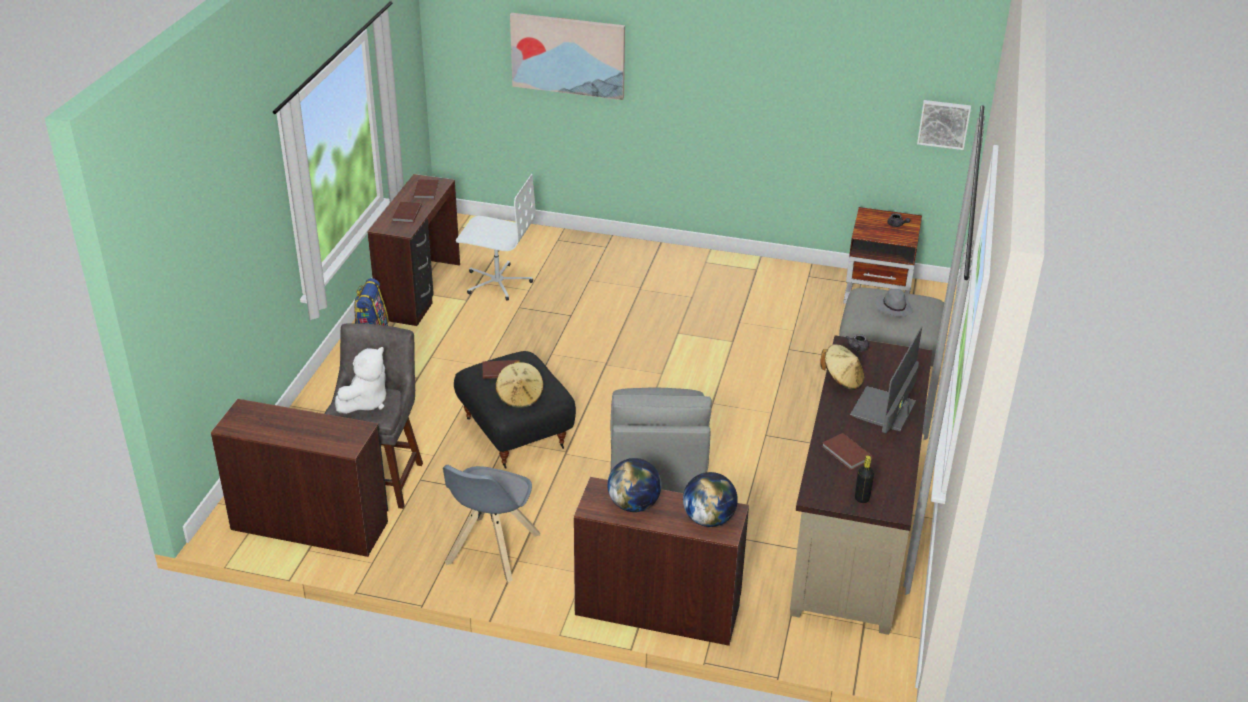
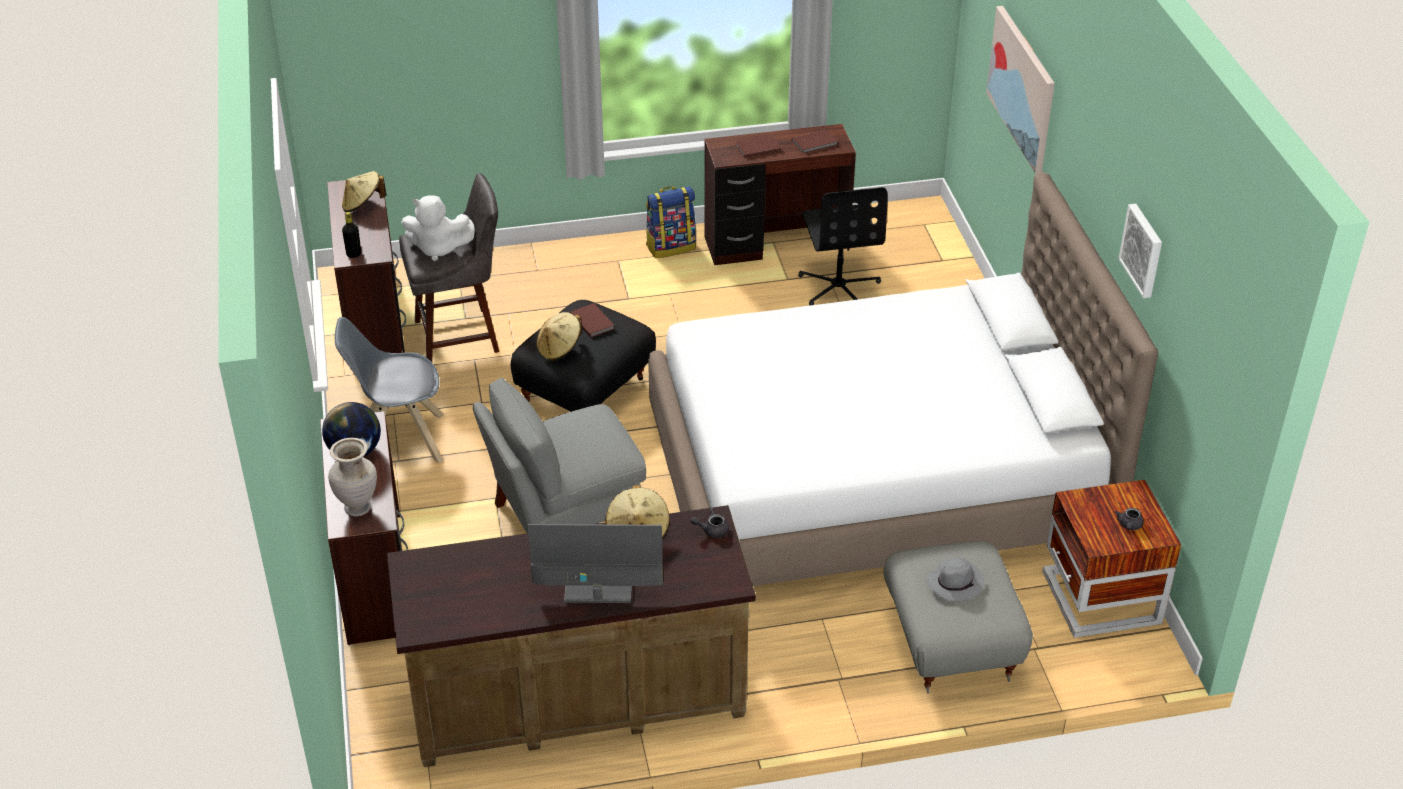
camera: 65 degrees right, 5 degrees up
white office chair [456,174,536,301] -> black office chair [798,187,888,305]
globe [683,472,738,527] -> beige vase [328,438,377,516]
brown book [822,433,873,470] -> none
black bottle [855,455,874,503] -> black bottle moved to [342,212,361,258]
picture [917,100,971,150] -> picture moved to [1118,204,1162,298]
none -> beige hat [342,171,386,212]
none -> white bed [648,172,1158,586]

